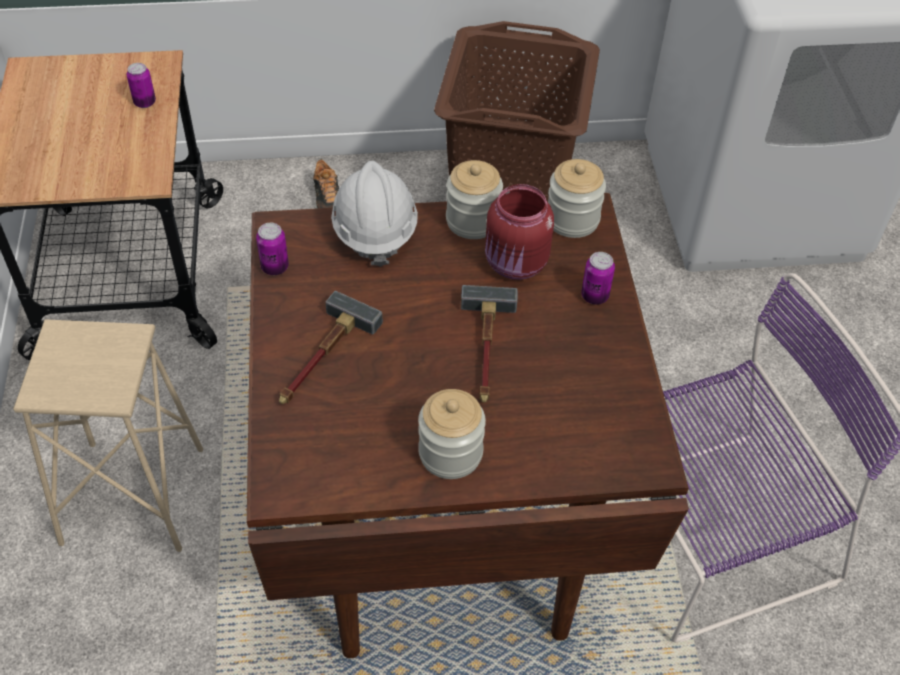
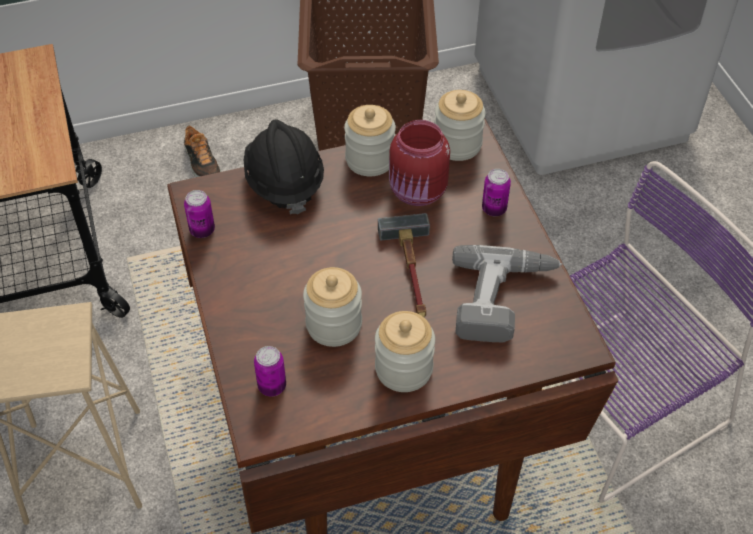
camera: 10 degrees left, 0 degrees up
can [127,63,156,108] -> can moved to [254,346,286,396]
hammer [279,291,383,404] -> none
white hard hat [331,161,418,267] -> black hard hat [244,119,324,214]
none -> jar [303,267,362,347]
none -> power drill [452,245,562,342]

